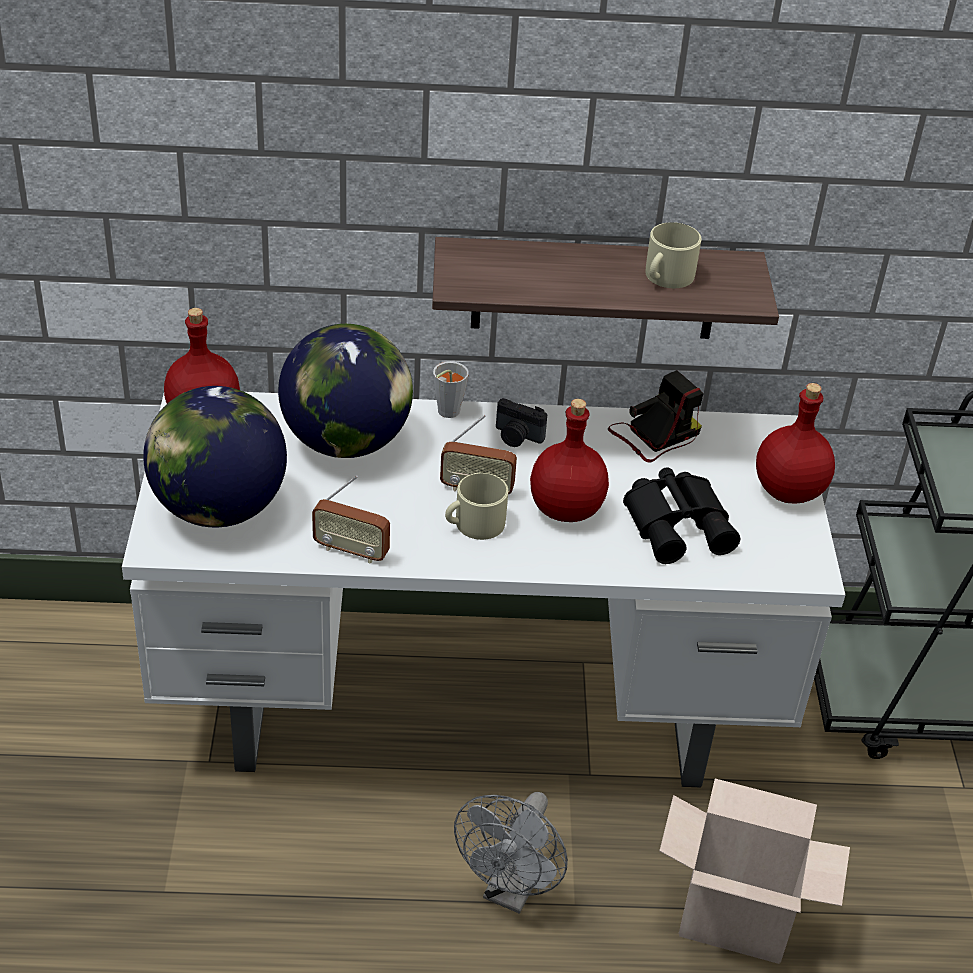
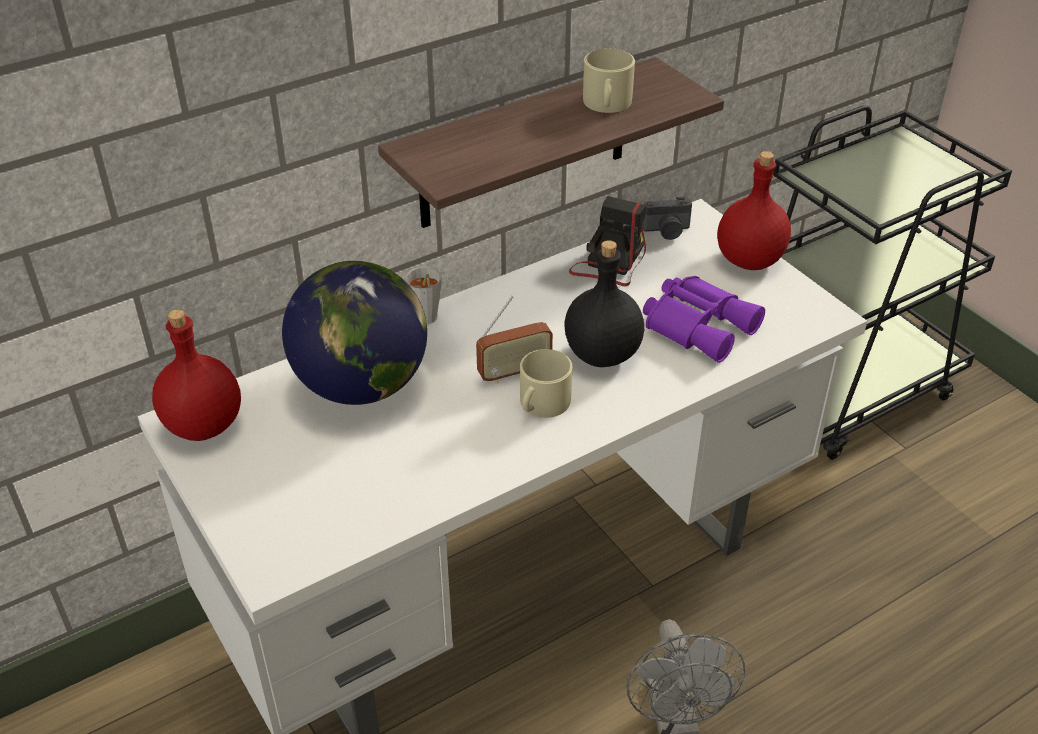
camera: 30 degrees left, 0 degrees up
globe [143,386,287,528] -> none
radio [312,475,390,564] -> none
camera [496,398,547,447] -> camera moved to [642,197,692,240]
red bottle [530,399,609,522] -> black bottle [564,240,644,367]
black binoculars [623,467,740,564] -> purple binoculars [643,276,765,363]
cardboard box [659,779,850,964] -> none

